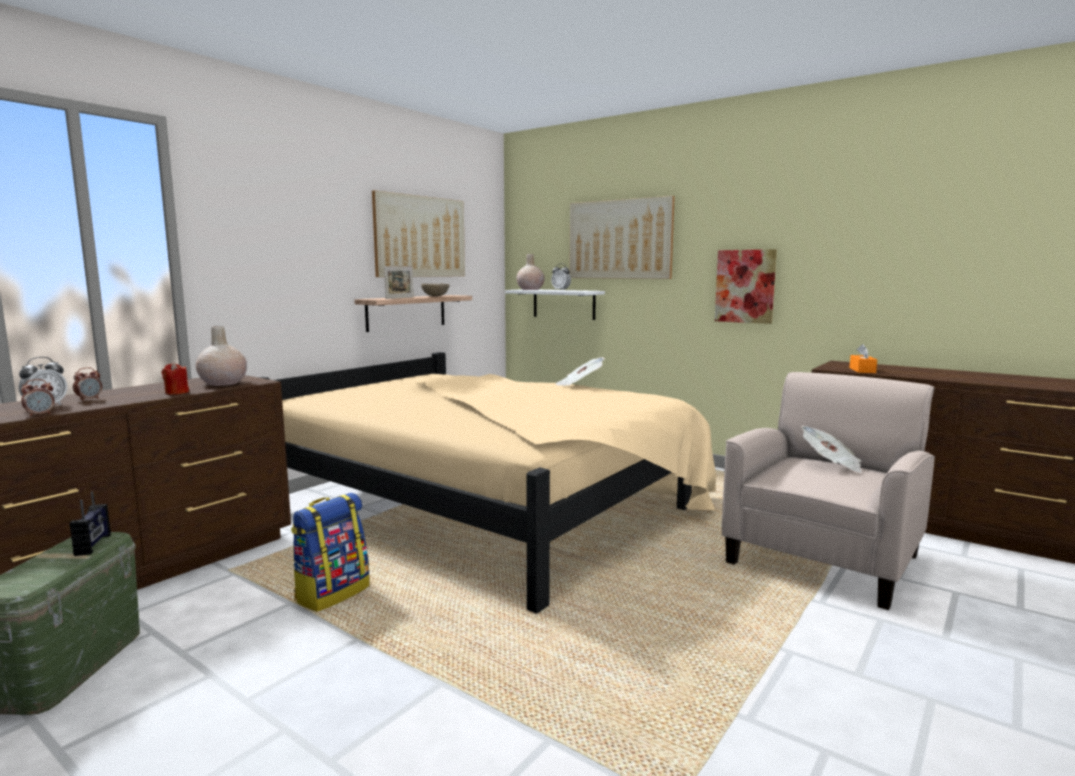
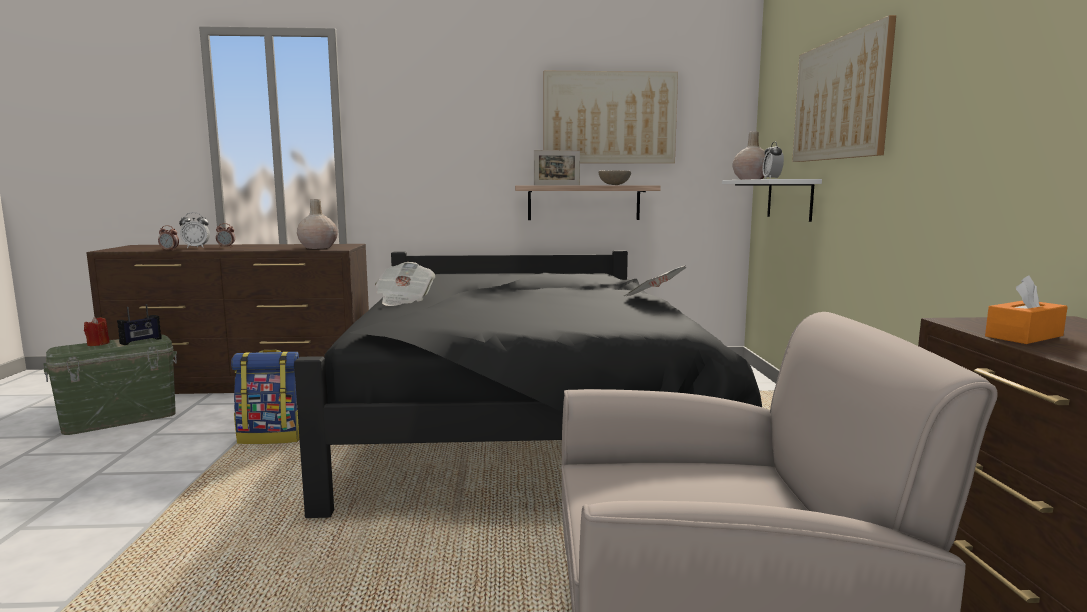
camera: 50 degrees right, 0 degrees up
red candle [162,362,189,395] -> red candle moved to [84,317,109,346]
beige bed [258,352,716,614] -> black bed [294,250,762,518]
picture [715,249,777,324] -> none
newspaper [801,426,861,473] -> newspaper moved to [375,262,435,306]

